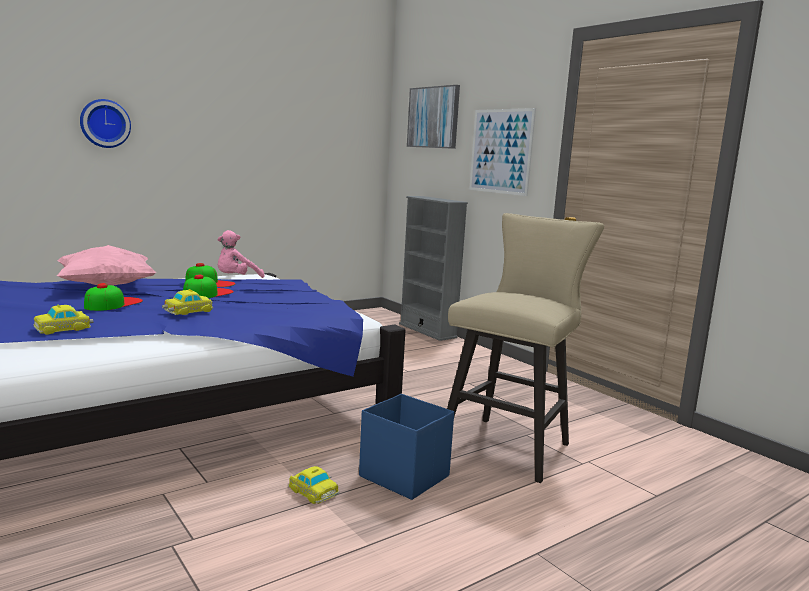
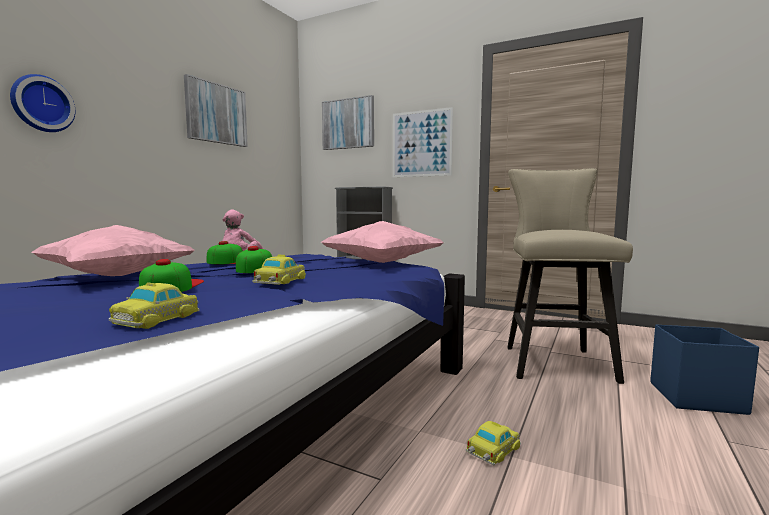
camera: 25 degrees left, 5 degrees down
toy car [288,466,339,504] -> toy car turned 60 degrees counterclockwise [466,421,521,465]
blue storage box [359,394,454,500] -> blue storage box moved to [650,324,759,415]
none -> picture [184,74,248,147]
none -> pink pillow [321,221,444,263]

